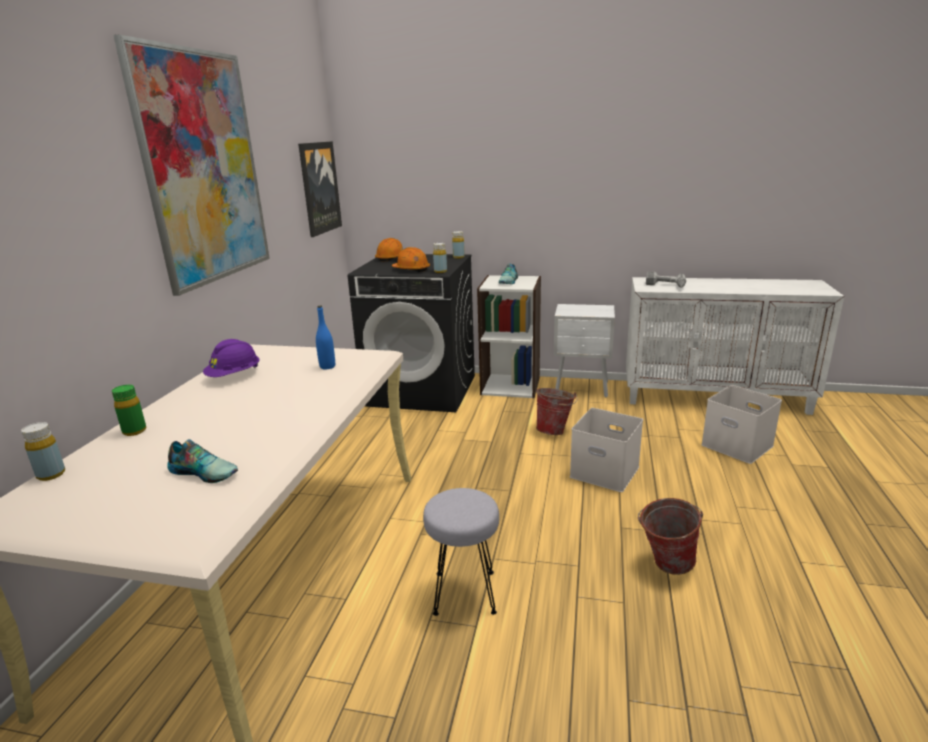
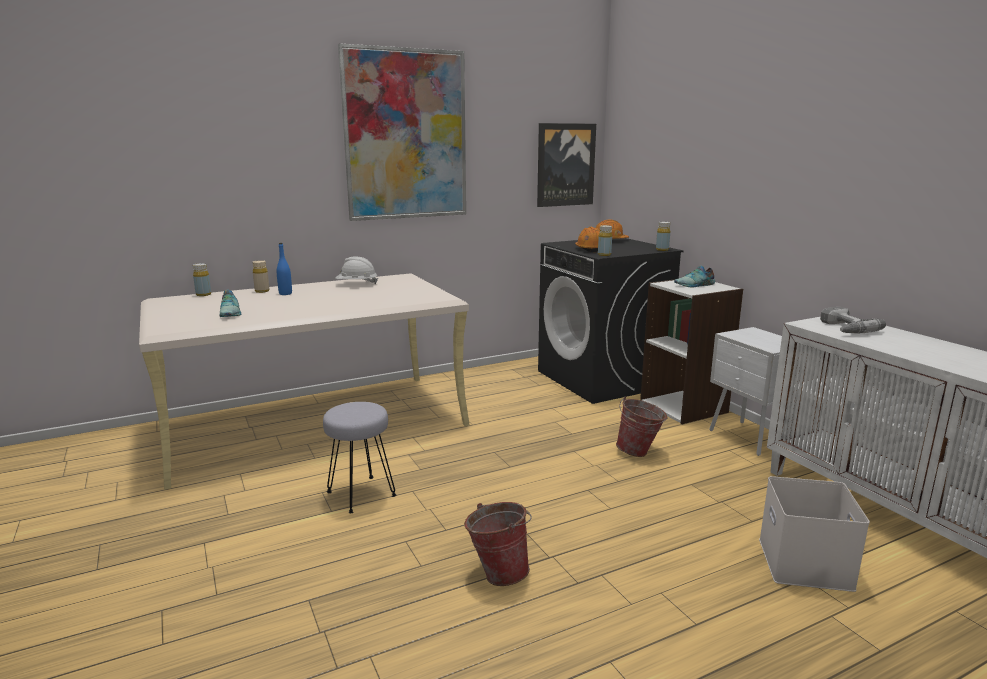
camera: 50 degrees right, 5 degrees down
green bottle [112,385,146,436] -> beige bottle [252,260,270,293]
purple hard hat [203,339,260,377] -> white hard hat [336,256,378,284]
blue bottle [316,306,335,369] -> blue bottle moved to [277,243,292,295]
white storage box [570,408,643,492] -> none

